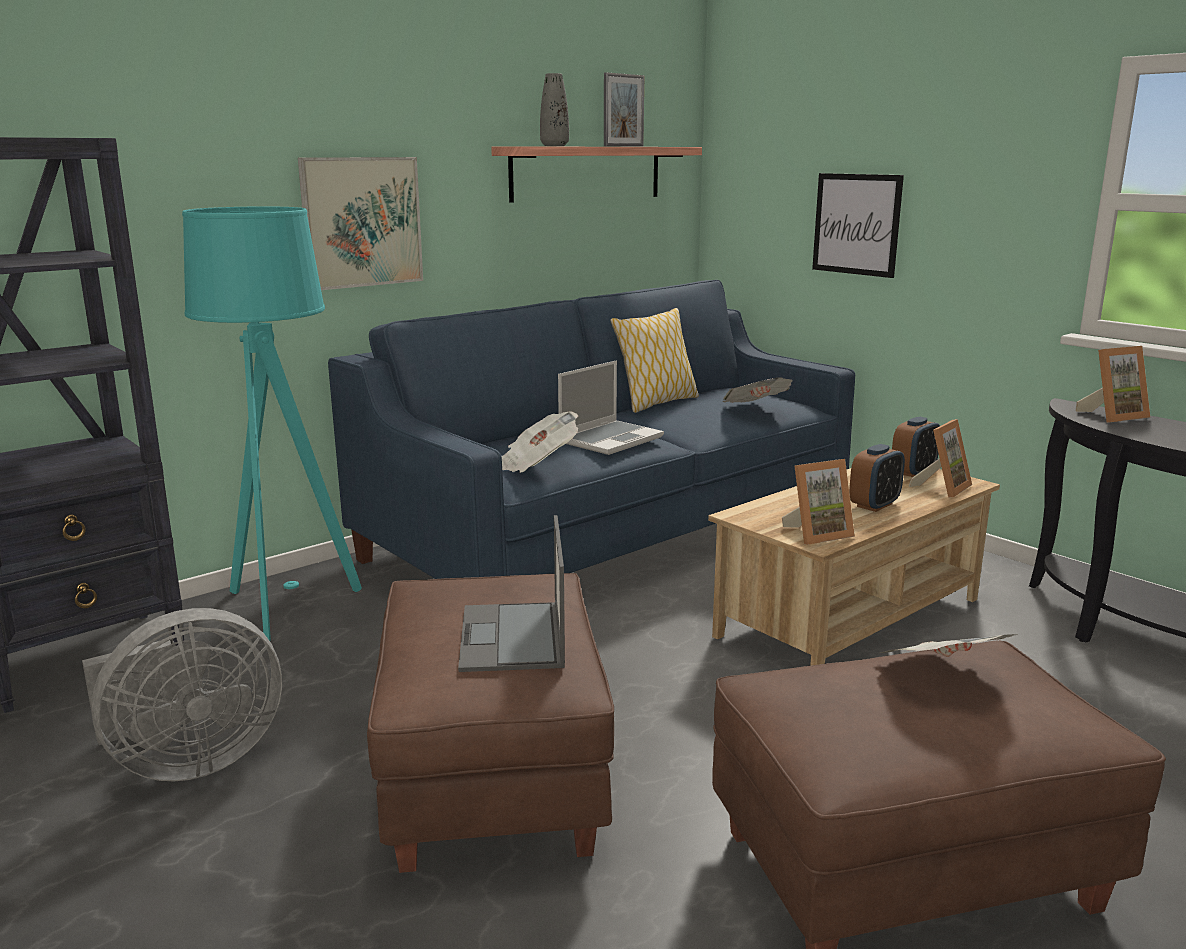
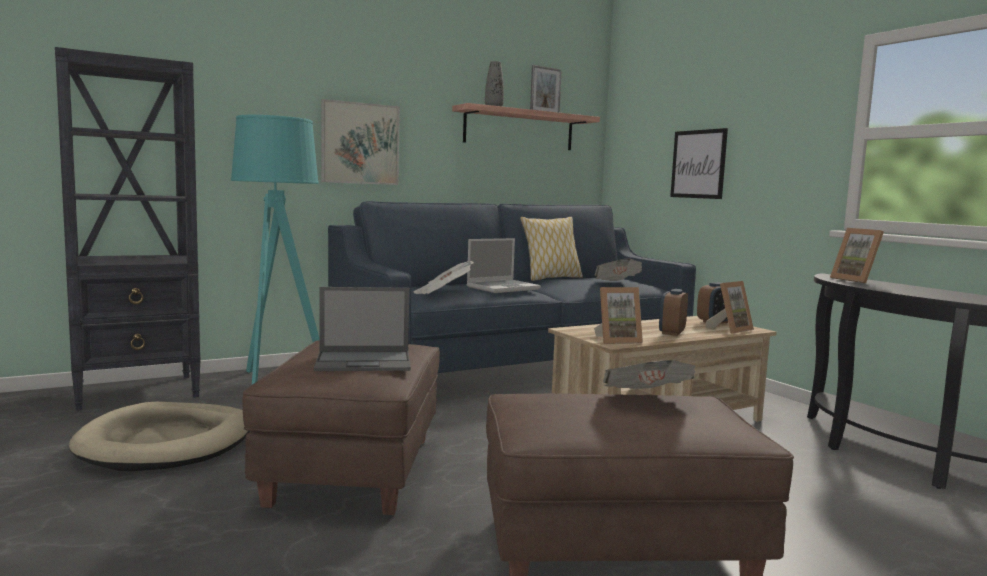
camera: 10 degrees right, 10 degrees down
grey fan [82,608,282,782] -> beige dog bed [69,402,250,471]
laptop [458,515,565,672] -> laptop turned 105 degrees counterclockwise [314,287,411,371]
alarm clock [849,444,905,512] -> alarm clock turned 150 degrees clockwise [659,289,688,336]
picture frame [1076,346,1151,423] -> picture frame turned 75 degrees clockwise [830,228,884,283]

